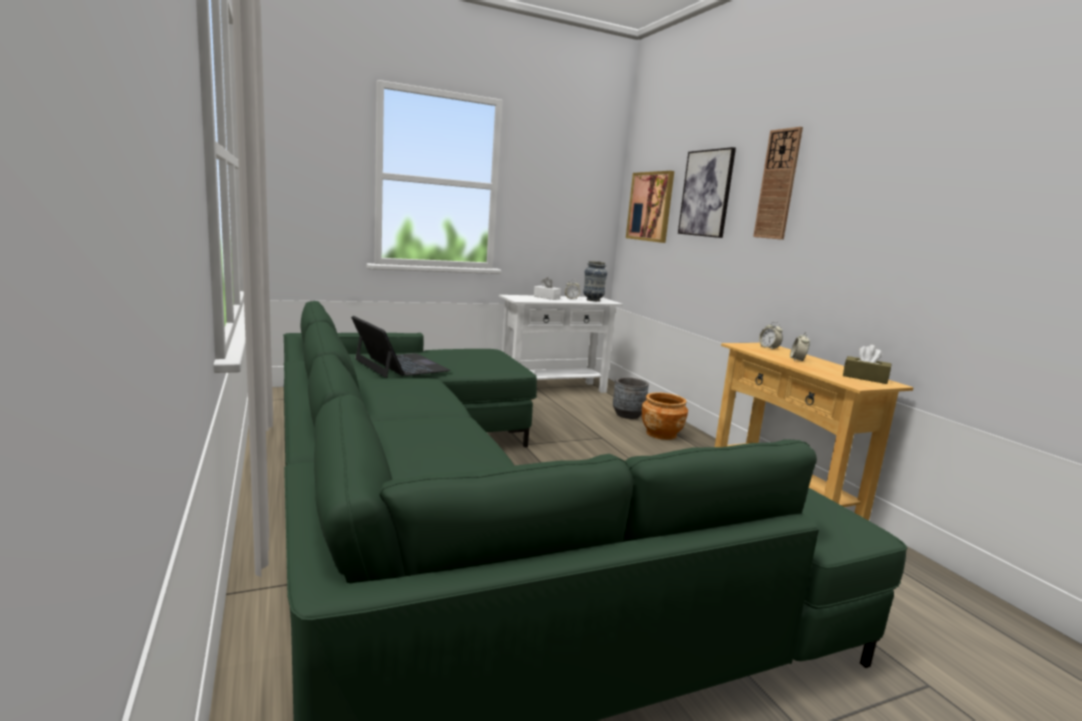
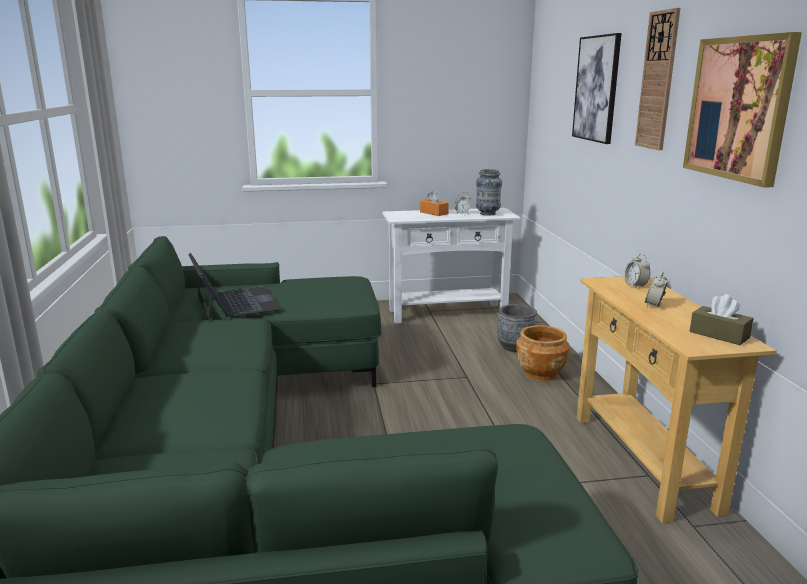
camera: 15 degrees right, 5 degrees up
white tissue box [534,277,561,300] -> orange tissue box [420,191,449,216]
picture [626,171,674,243] -> picture moved to [683,32,802,188]

